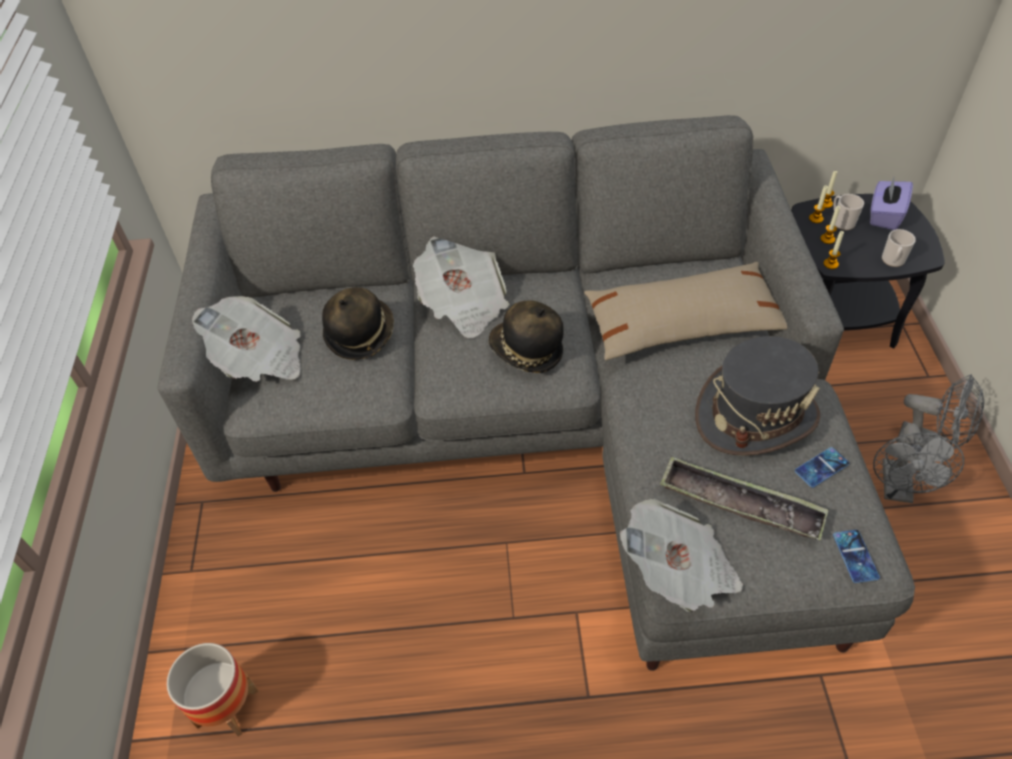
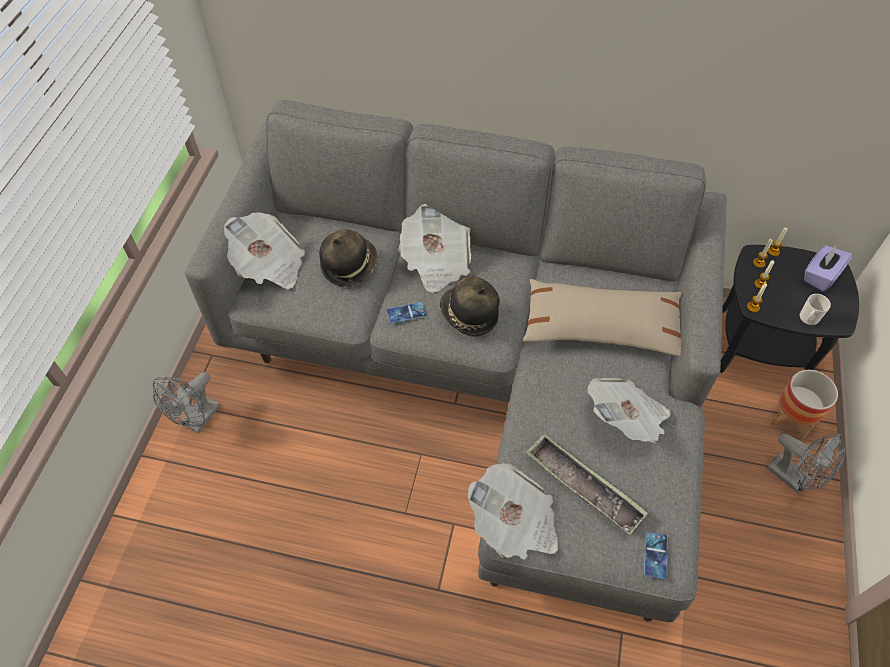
camera: 15 degrees right, 5 degrees up
planter [167,643,258,737] -> planter moved to [770,370,838,439]
grey hat [695,336,820,456] -> newspaper [587,378,671,443]
phone [795,447,849,488] -> phone moved to [386,302,426,324]
mug [834,194,864,230] -> none
grey fan [873,423,964,503] -> grey fan moved to [153,372,220,433]

